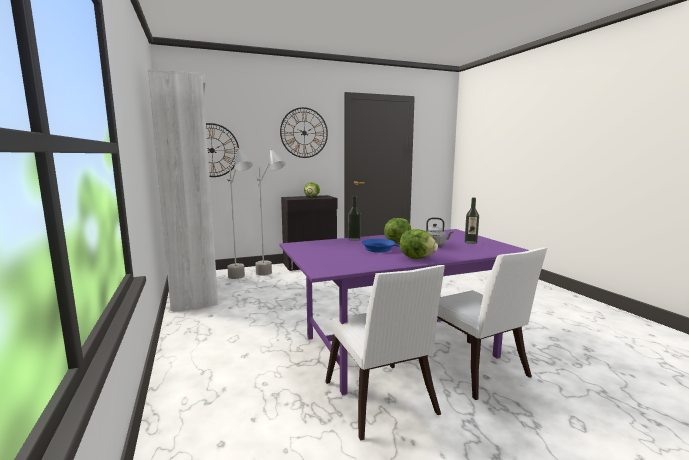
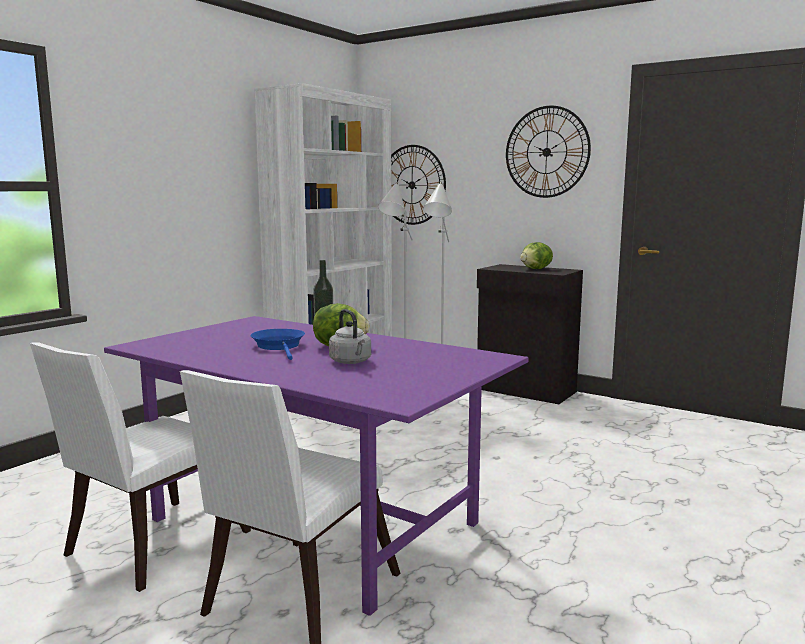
camera: 55 degrees right, 0 degrees up
lettuce [400,229,438,259] -> none
bottle [465,197,479,244] -> none

